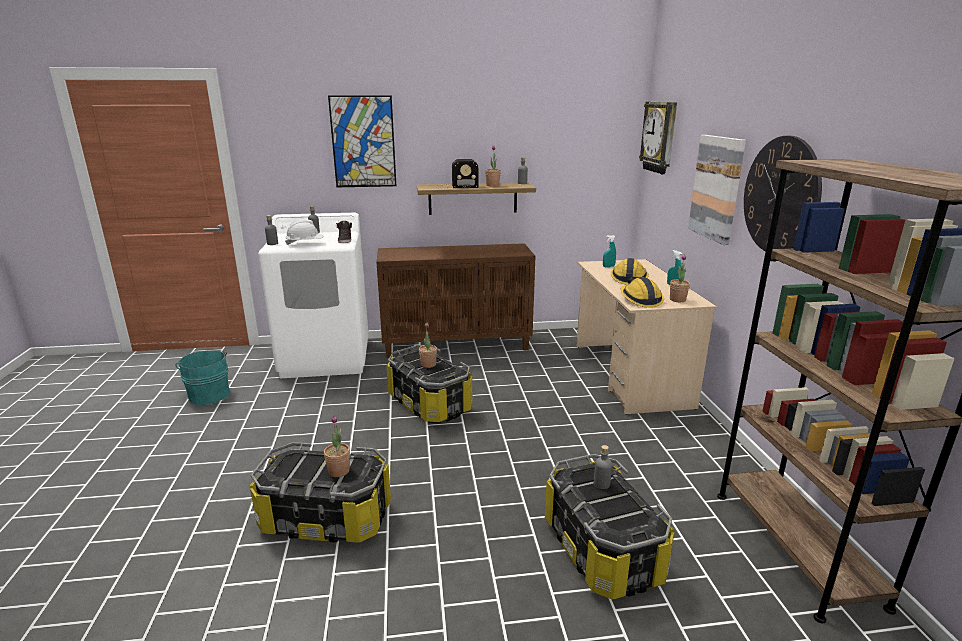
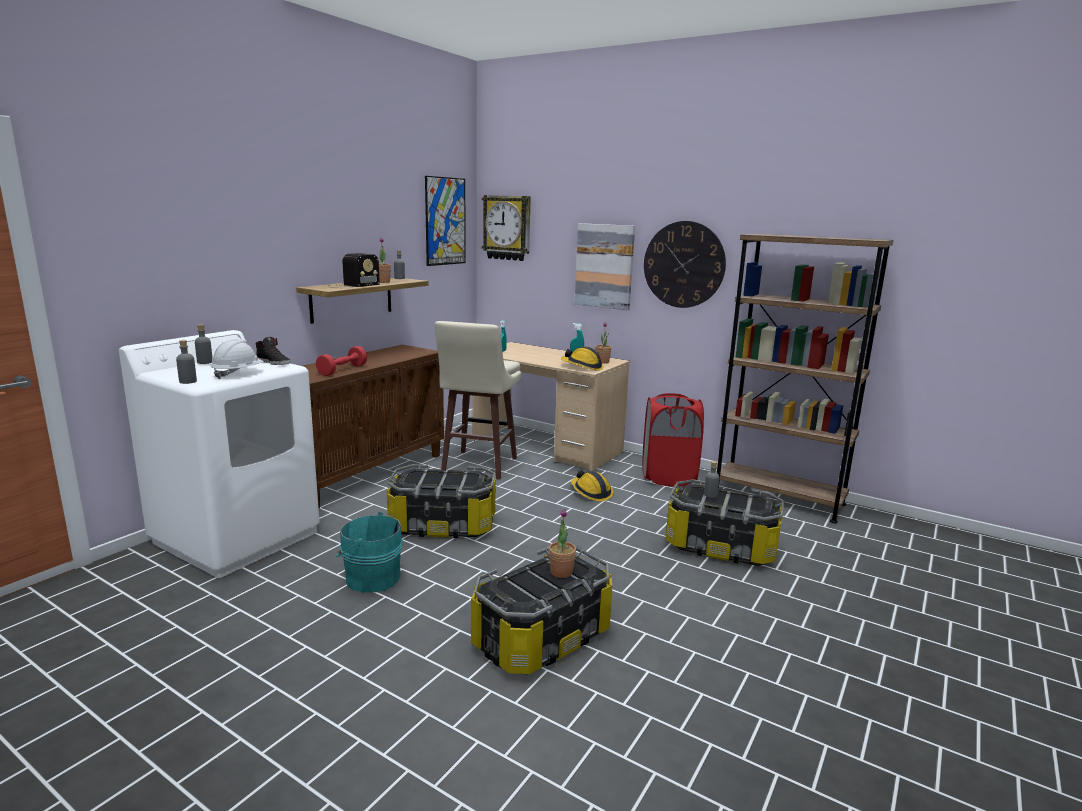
camera: 50 degrees left, 5 degrees down
turquoise bucket [175,350,230,405] -> turquoise bucket moved to [336,512,403,592]
picture [328,96,396,187] -> picture moved to [425,176,466,266]
potted plant [419,323,437,368] -> none
hard hat [611,258,649,284] -> hard hat moved to [571,470,613,501]
none -> red dumbbell [316,346,367,376]
none -> beige stool [435,321,521,480]
none -> red laundry basket [642,393,704,486]

